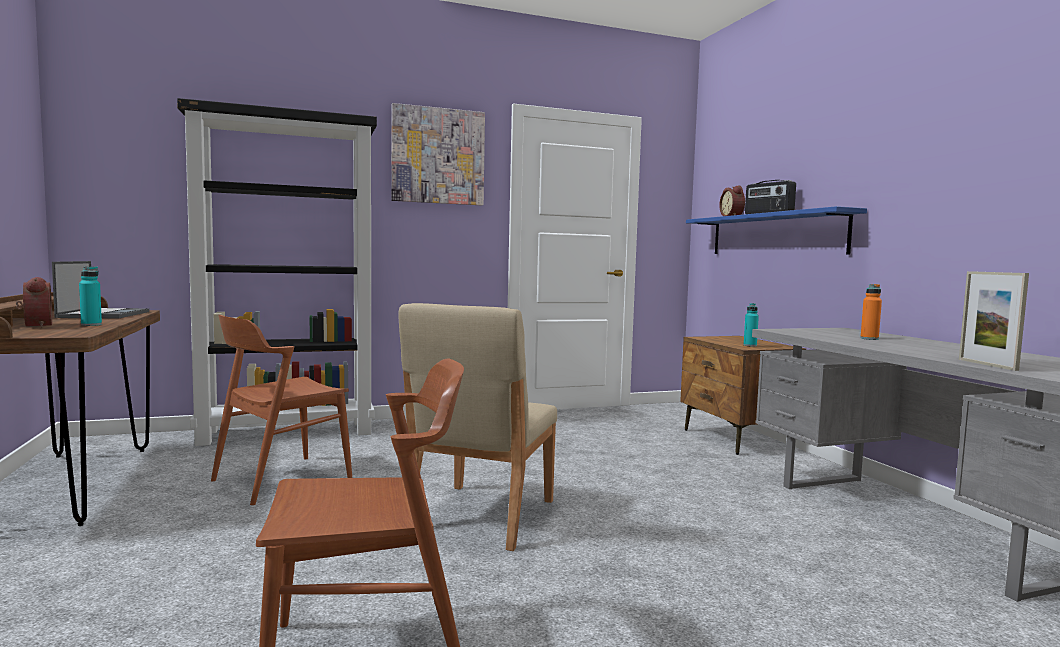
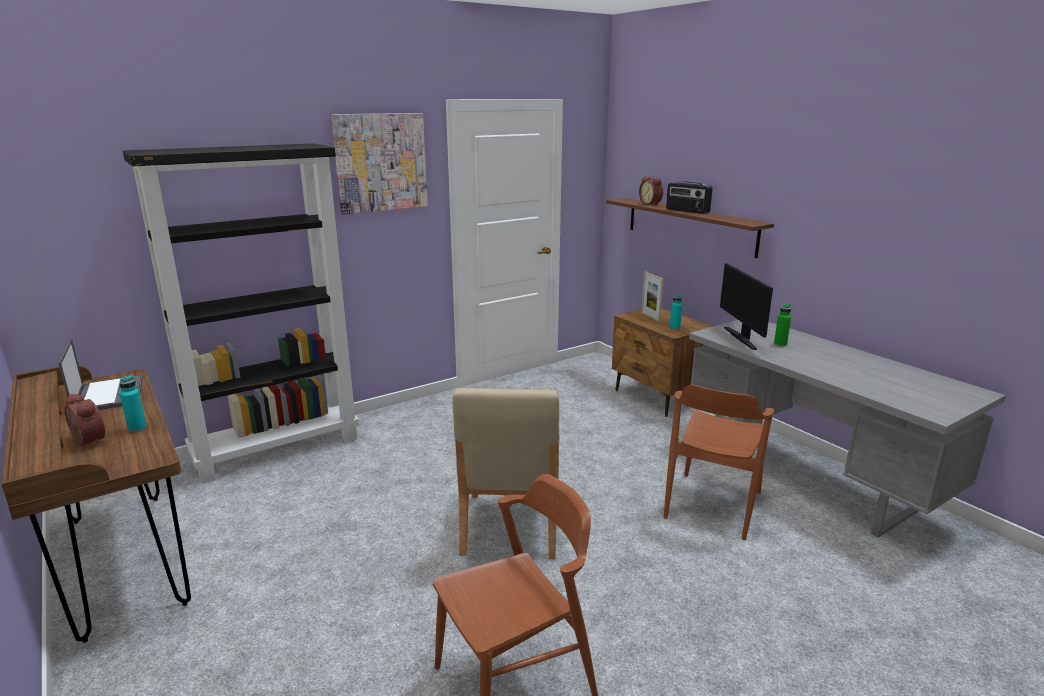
camera: 15 degrees left, 15 degrees up
brown chair [211,315,352,505] -> brown chair moved to [664,385,774,540]
blue shelf [686,206,867,255] -> brown shelf [606,198,774,258]
orange bottle [860,284,882,340] -> green bottle [774,303,791,347]
picture frame [959,271,1029,371] -> picture frame moved to [641,271,663,321]
none -> monitor [720,263,773,350]

